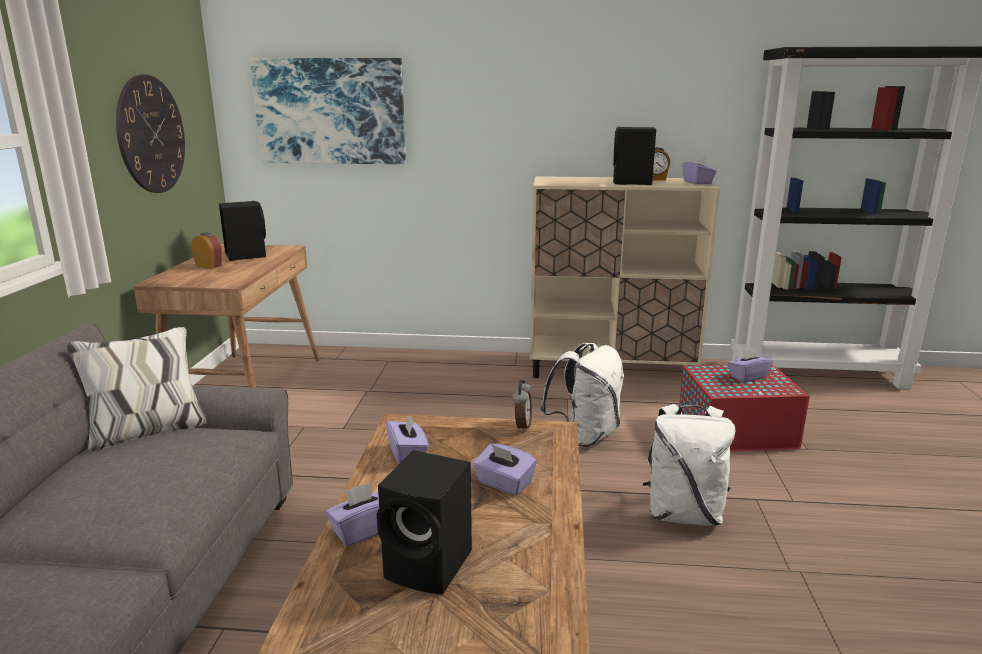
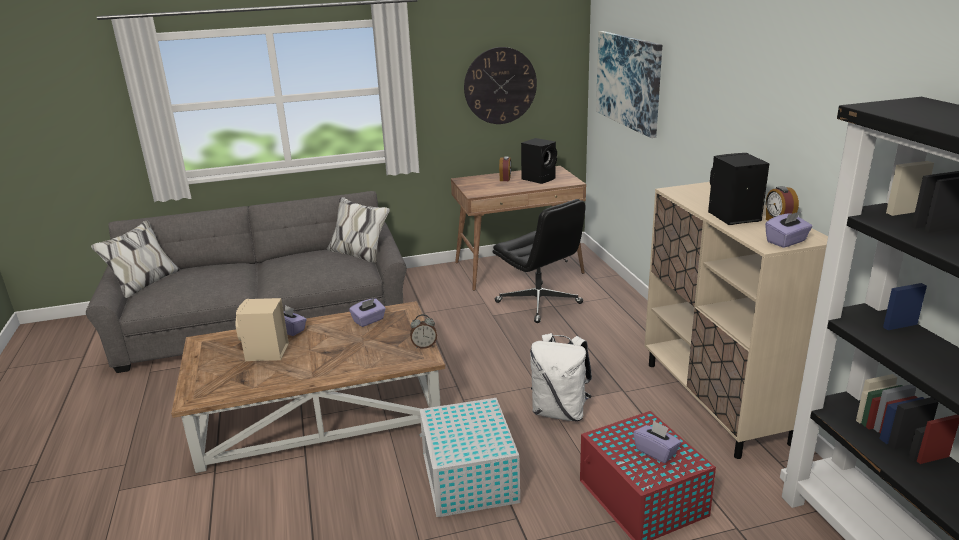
camera: 70 degrees right, 5 degrees up
black speaker [377,450,472,594] -> beige speaker [236,298,289,361]
purple tissue box [473,444,537,495] -> none
white backpack [643,404,735,526] -> white storage box [420,398,520,517]
none -> black office chair [493,199,586,323]

